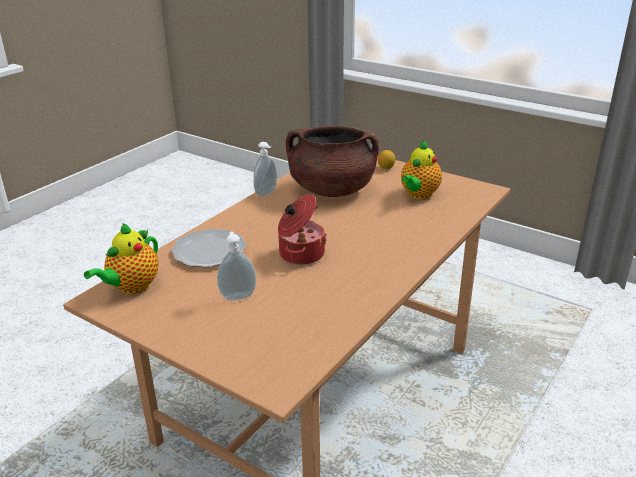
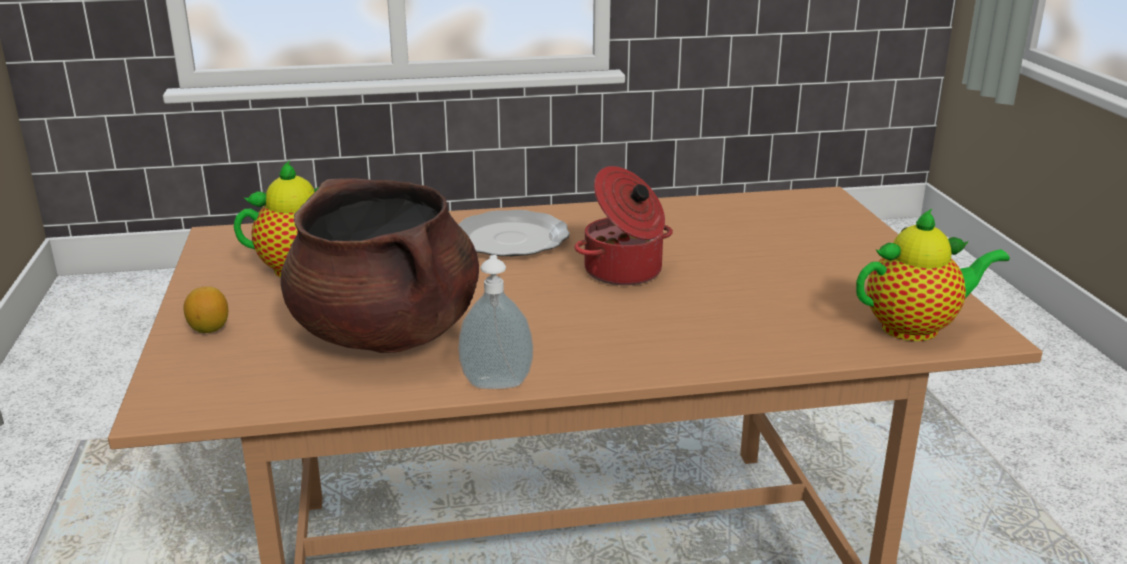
camera: 135 degrees left, 5 degrees down
plate [171,229,246,268] -> plate moved to [458,210,570,256]
soap dispenser [217,231,256,300] -> none

